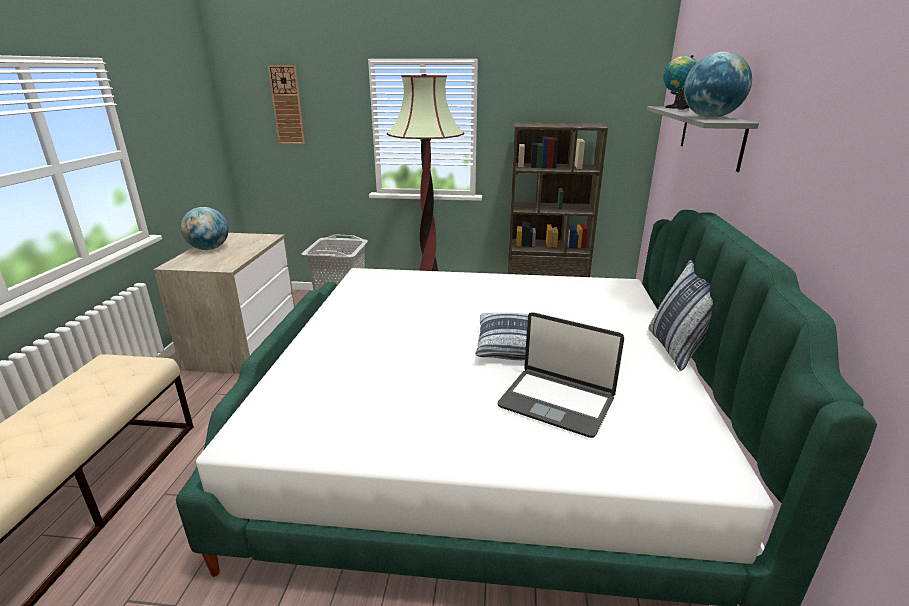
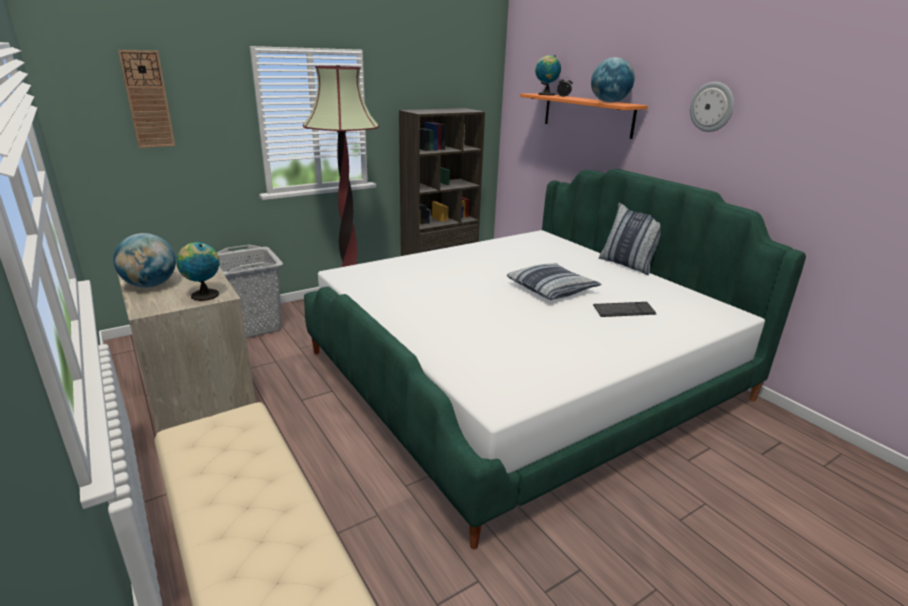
camera: 40 degrees left, 0 degrees up
laptop [498,312,624,438] -> keyboard [593,302,656,317]
grey shelf [647,106,759,172] -> orange shelf [520,93,648,139]
none -> globe [176,242,219,301]
none -> wall clock [690,82,734,132]

